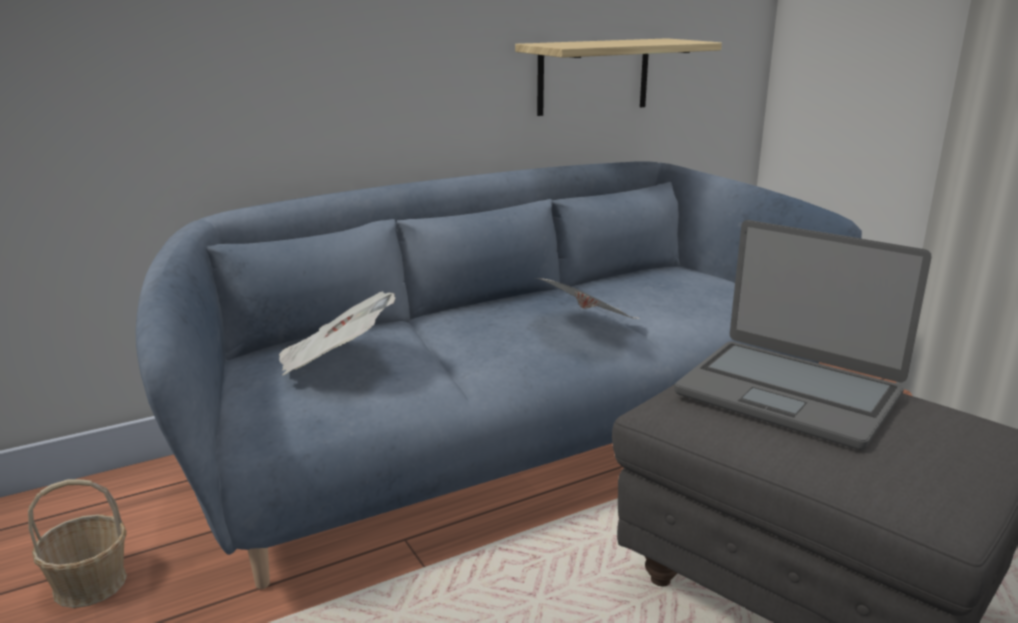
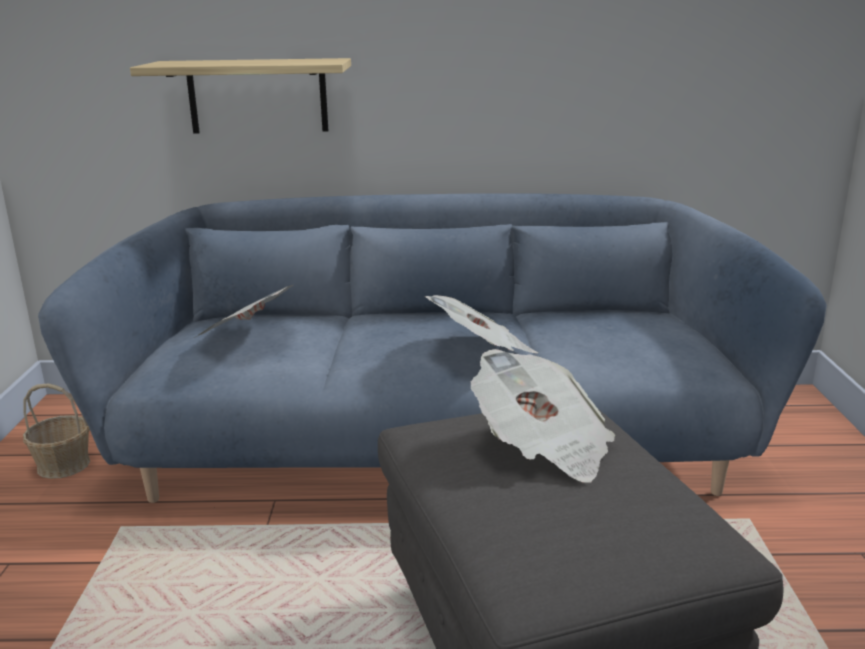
camera: 30 degrees right, 0 degrees up
shelf [515,38,722,116] -> shelf moved to [130,58,351,133]
laptop [674,220,932,450] -> newspaper [471,349,615,482]

